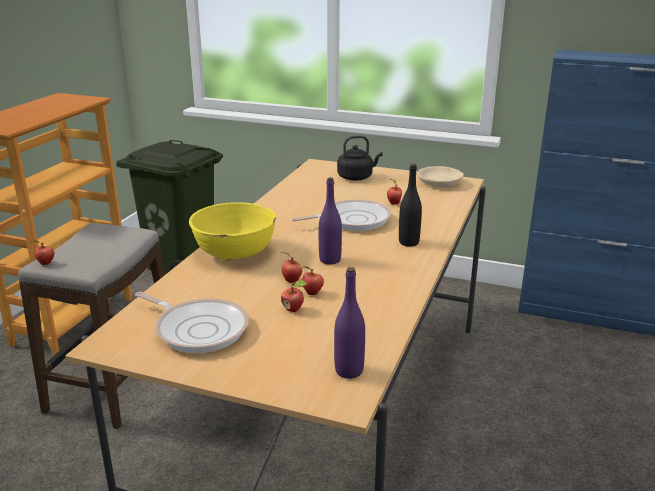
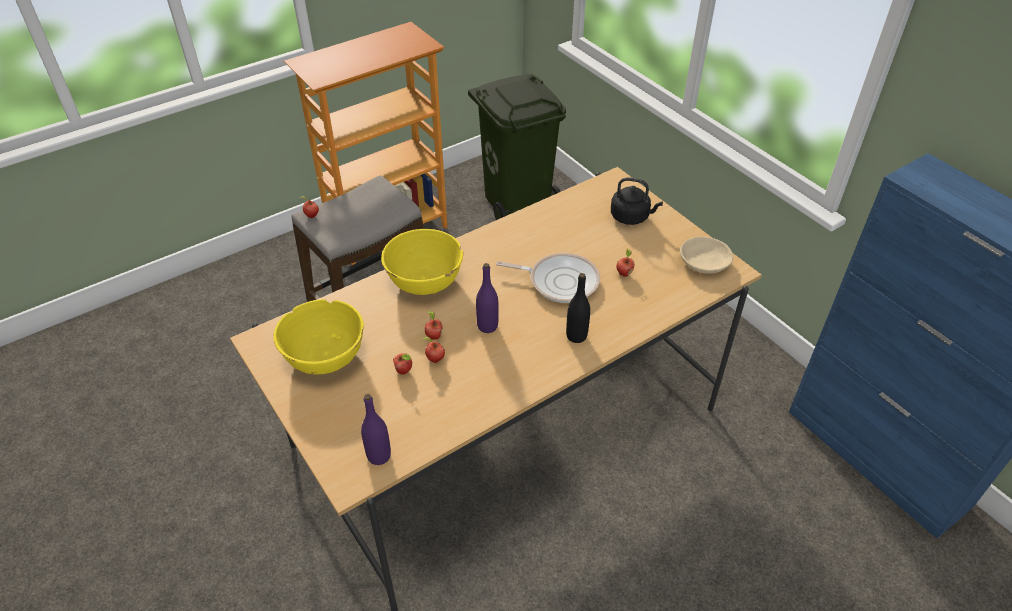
camera: 35 degrees right, 20 degrees up
frying pan [135,292,249,353] -> yellow bowl [274,299,364,374]

